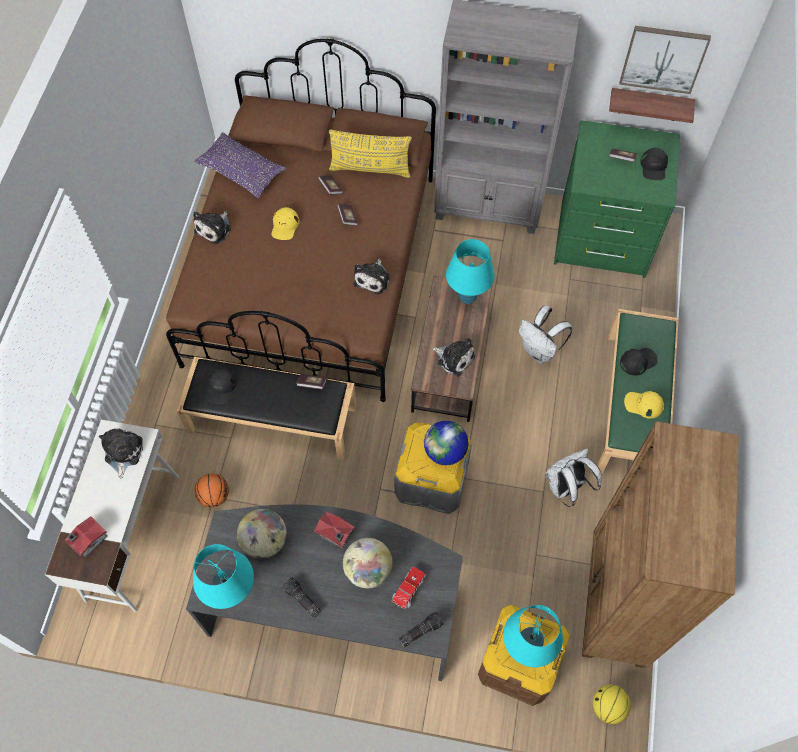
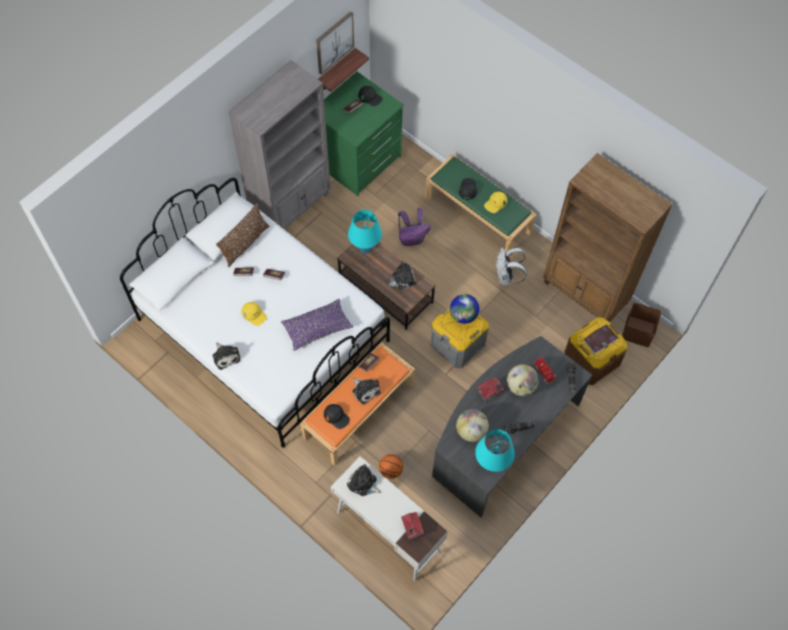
camera: 60 degrees left, 0 degrees up
brown bed [166,38,436,402] -> white bed [120,178,390,448]
black bench [177,357,356,460] -> orange bench [300,342,415,466]
purple pillow [194,132,286,199] -> purple pillow moved to [281,299,353,351]
yellow pillow [329,130,412,178] -> brown pillow [216,203,269,267]
plush toy [354,258,390,295] -> plush toy moved to [353,378,381,405]
turquoise table lamp [503,605,563,667] -> book [583,324,618,355]
white backpack [519,306,572,364] -> purple backpack [398,208,431,246]
basketball [593,684,631,724] -> brown storage box [622,302,662,347]

